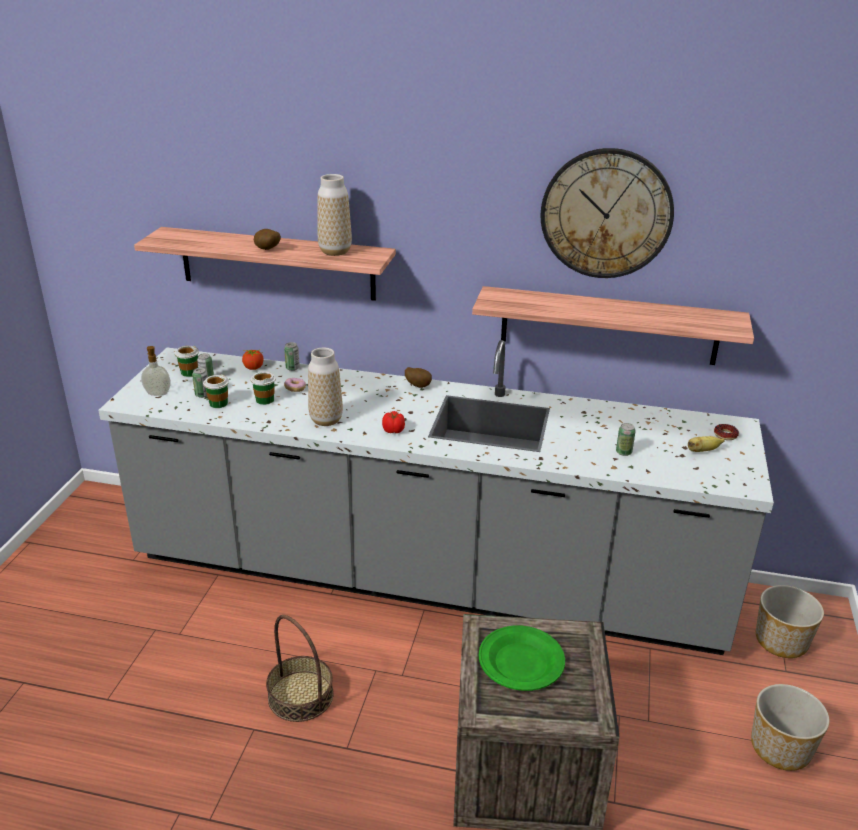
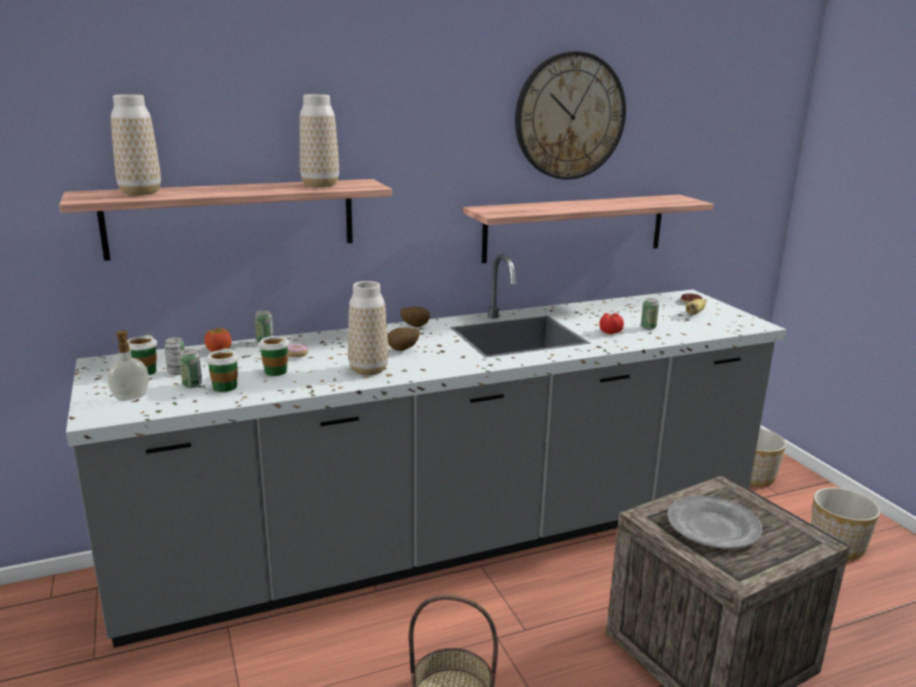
camera: 35 degrees left, 10 degrees down
potato [254,229,281,250] -> potato moved to [388,328,420,351]
tomato [382,411,405,433] -> tomato moved to [599,313,624,334]
green plate [479,625,565,691] -> grey plate [667,496,762,549]
none -> vase [111,95,161,195]

